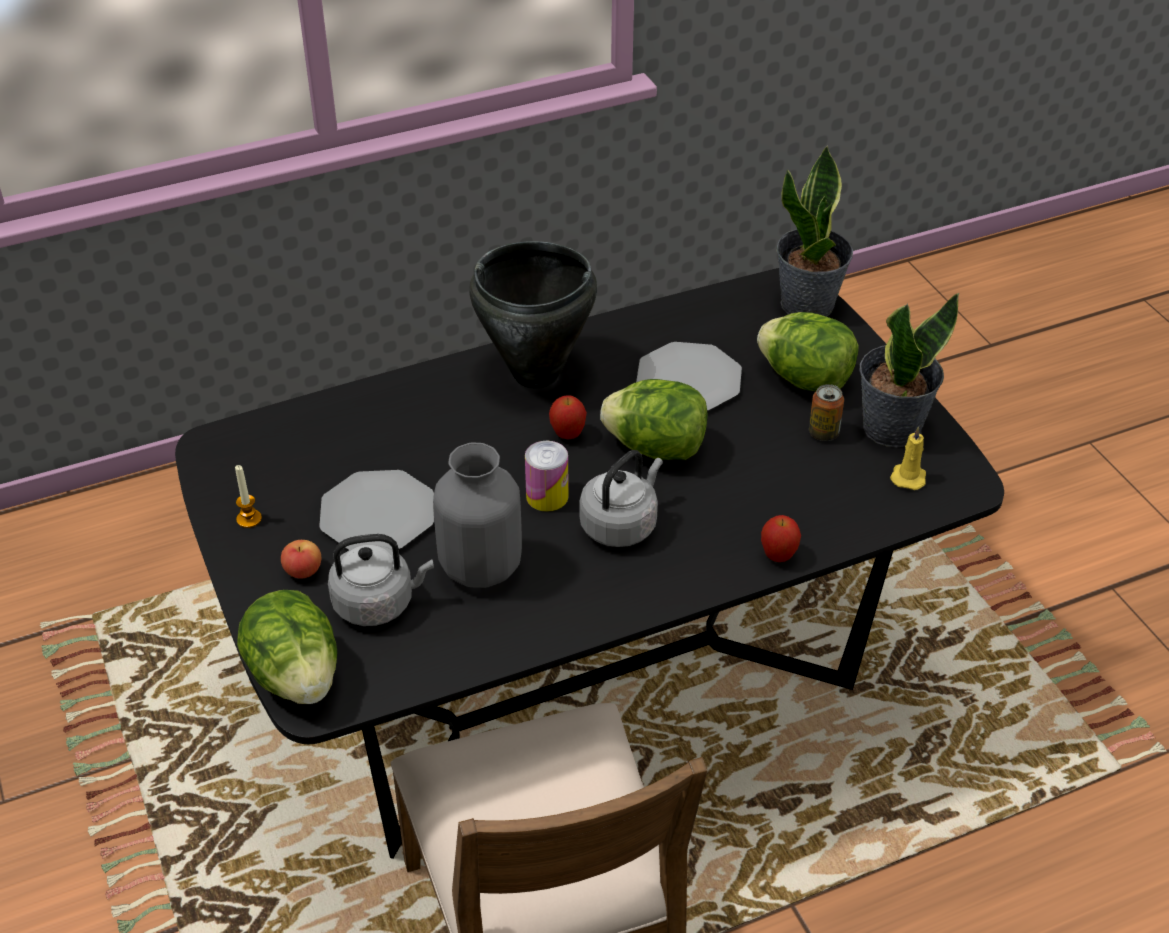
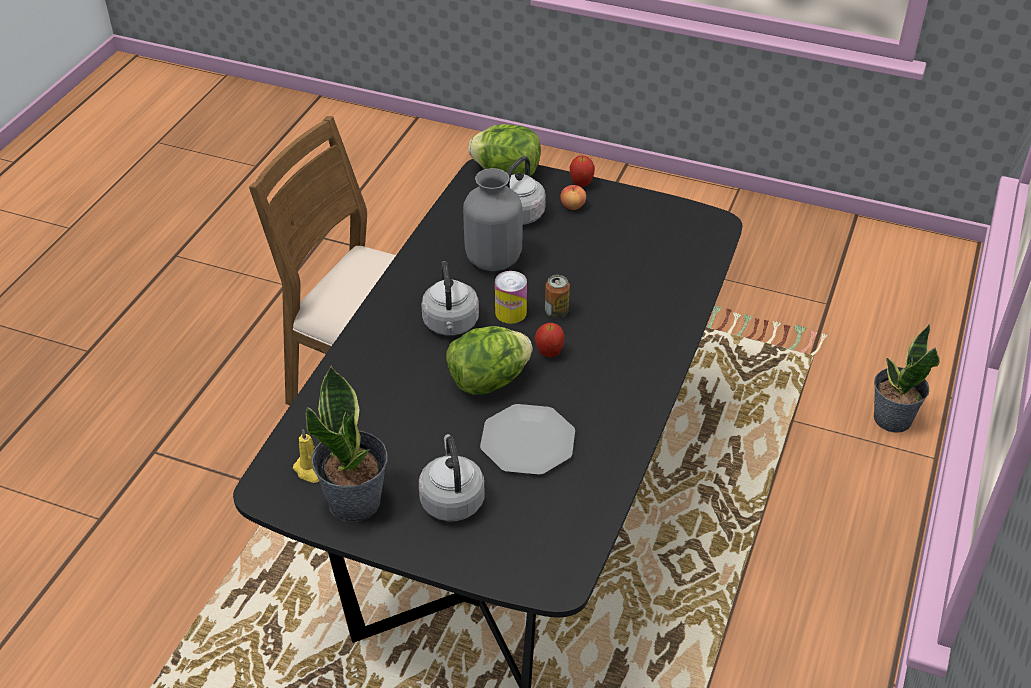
camera: 135 degrees right, 0 degrees up
candle [235,465,262,528] -> none
plate [319,470,434,550] -> none
black cooking pot [469,241,597,388] -> none
lettuce [757,312,859,391] -> grey kettle [419,434,485,521]
apple [761,515,801,562] -> apple moved to [570,155,595,187]
potted plant [776,145,853,317] -> potted plant moved to [874,324,940,433]
can [809,384,844,441] -> can moved to [545,275,570,318]

